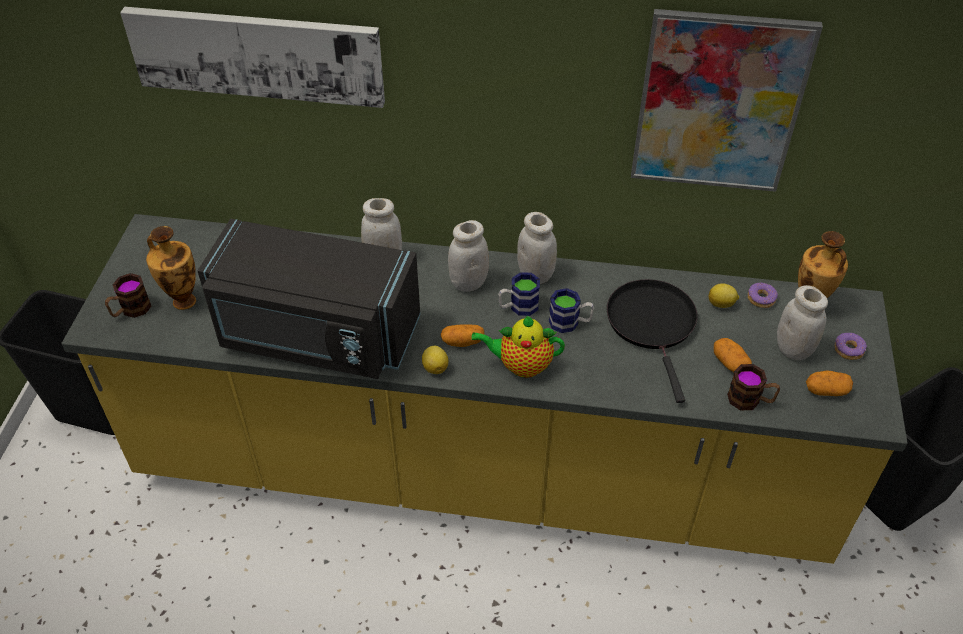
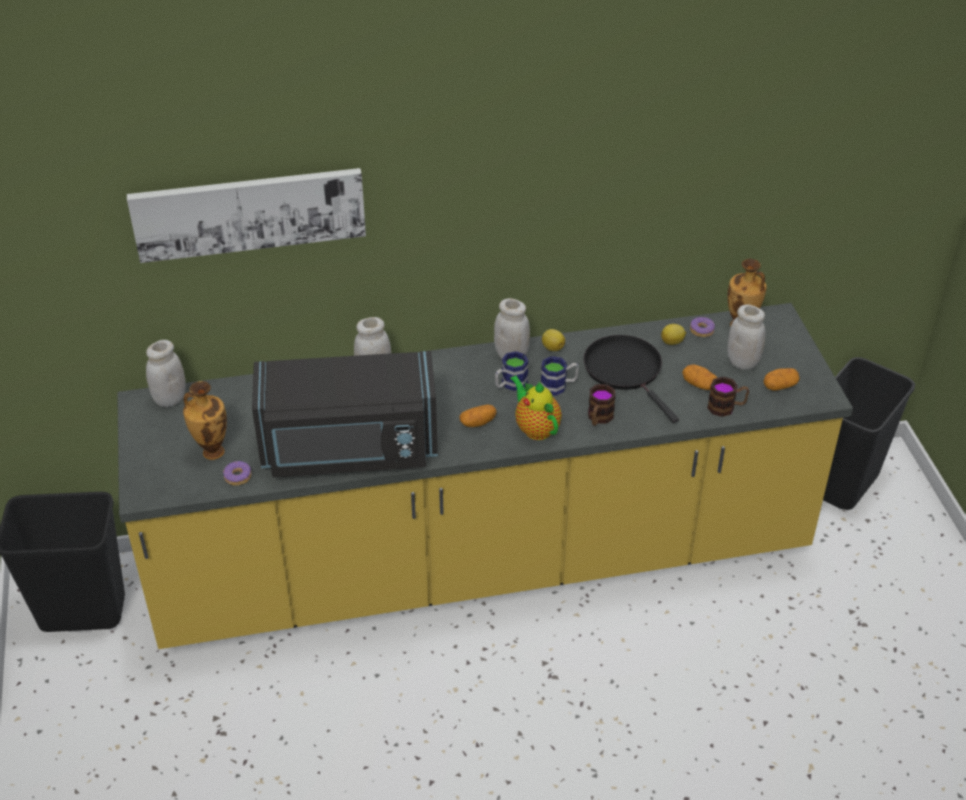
camera: 20 degrees left, 5 degrees down
mug [105,273,151,318] -> mug moved to [588,384,616,426]
lemon [422,346,448,374] -> lemon moved to [542,329,565,351]
white jar [448,220,489,292] -> white jar moved to [146,340,186,407]
teapot [471,315,565,378] -> teapot turned 75 degrees clockwise [510,375,562,440]
picture [631,9,823,192] -> none
donut [834,333,867,360] -> donut moved to [223,461,252,486]

